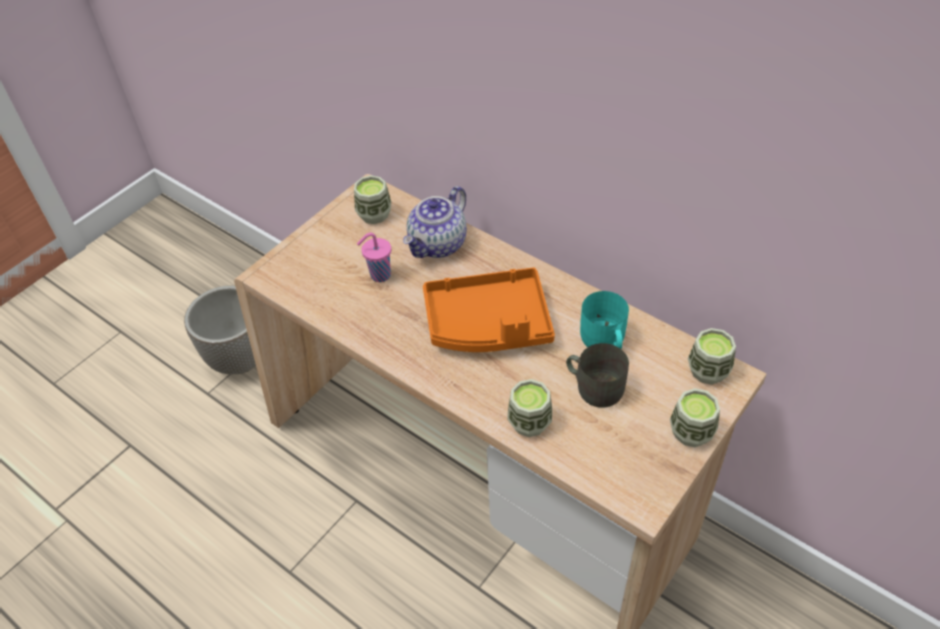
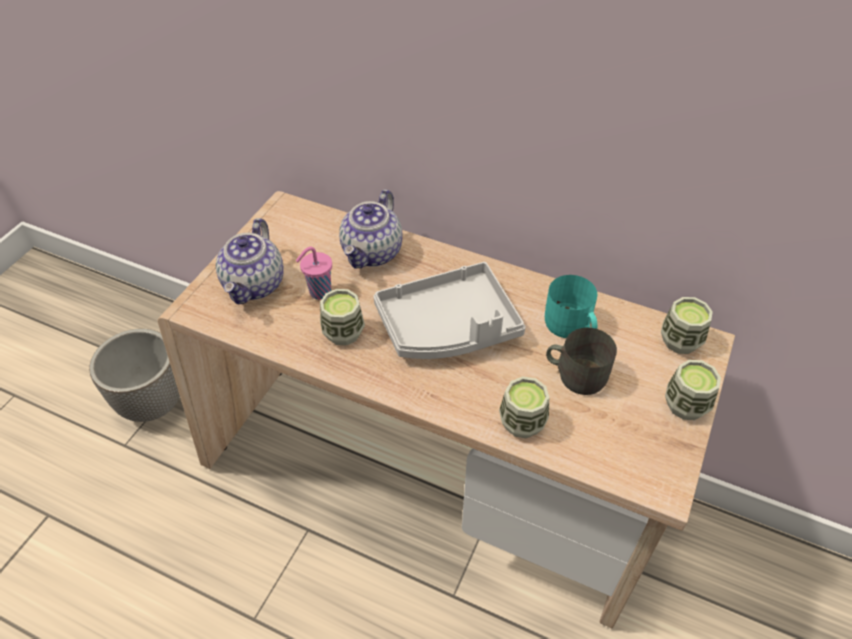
camera: 15 degrees left, 0 degrees up
cup [354,175,391,224] -> cup moved to [320,289,365,346]
orange tray [423,267,555,352] -> grey tray [373,262,526,359]
none -> teapot [216,218,284,304]

